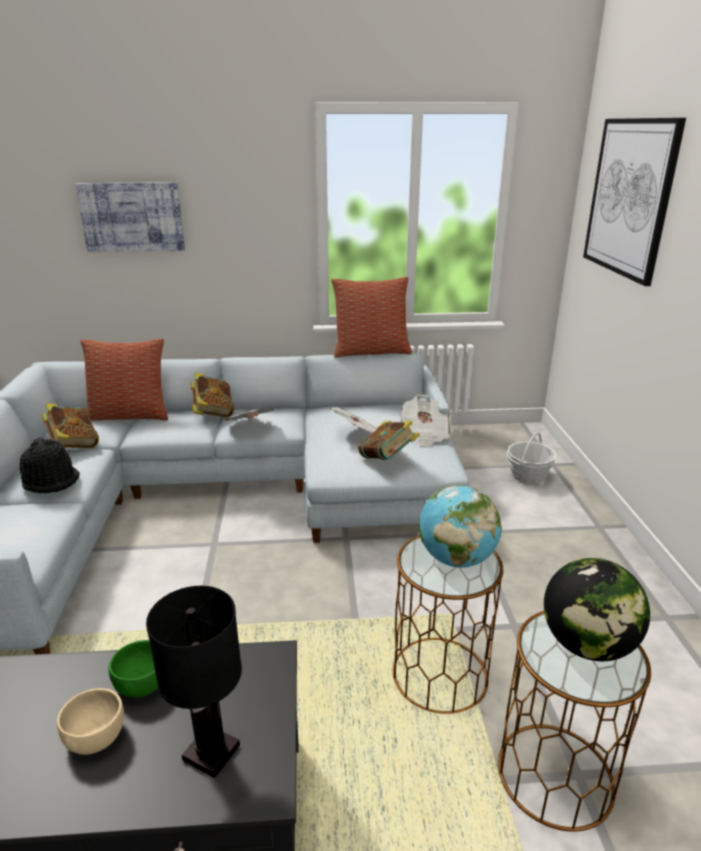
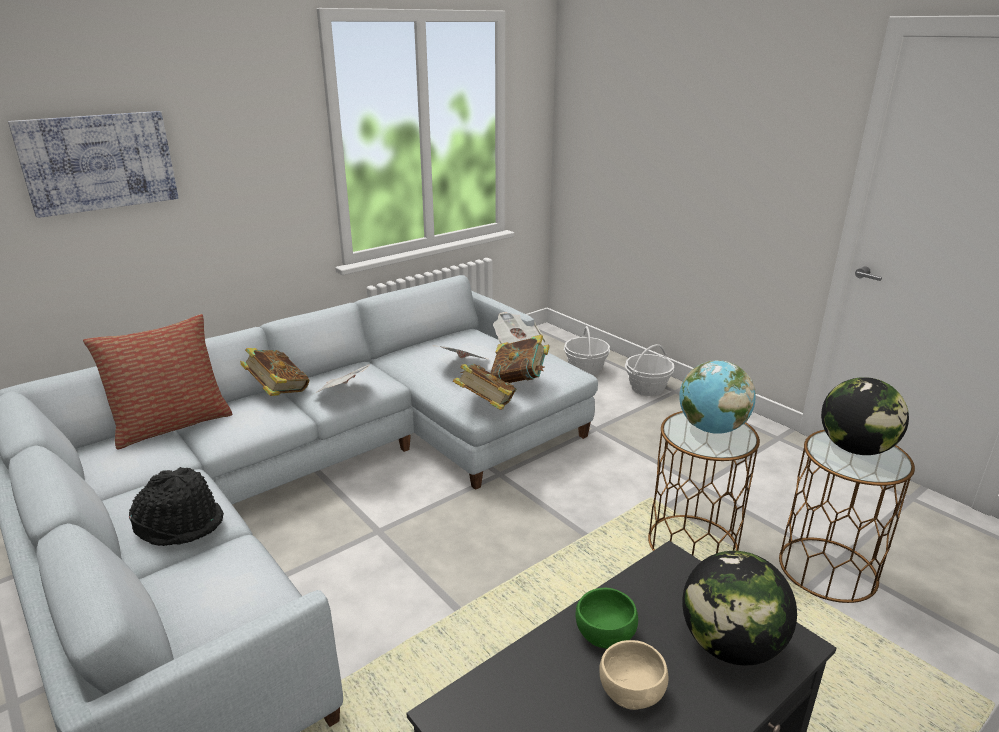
camera: 35 degrees left, 0 degrees up
book [41,403,99,448] -> book moved to [453,364,516,410]
black table lamp [146,586,242,778] -> globe [682,551,797,665]
pillow [331,277,412,358] -> none
picture [583,118,686,286] -> none
none -> basket [625,344,675,396]

